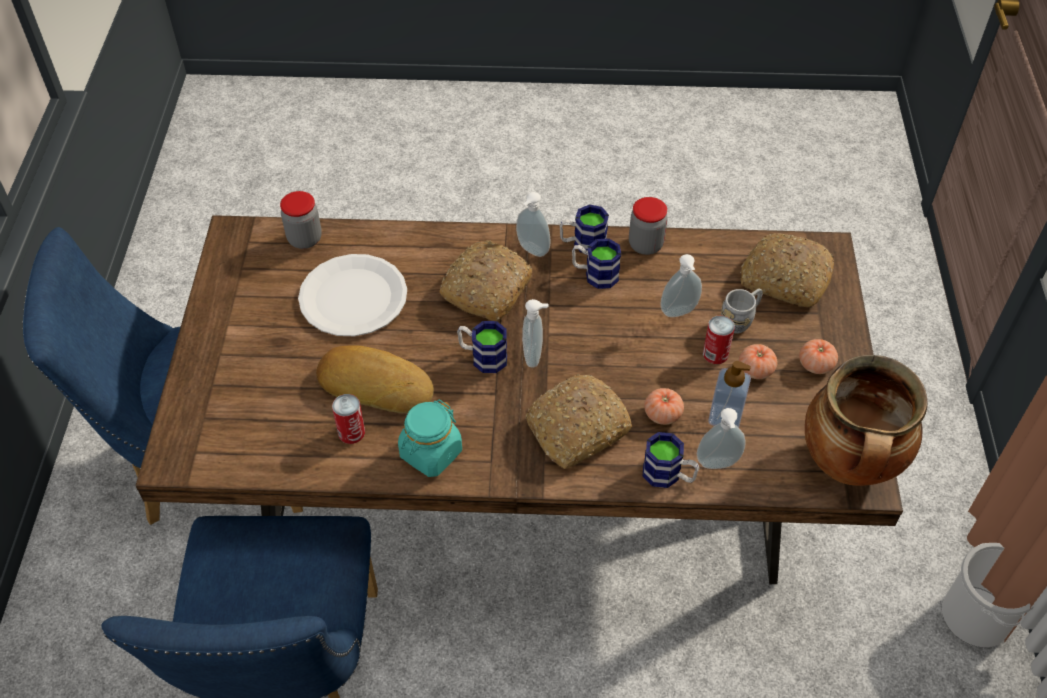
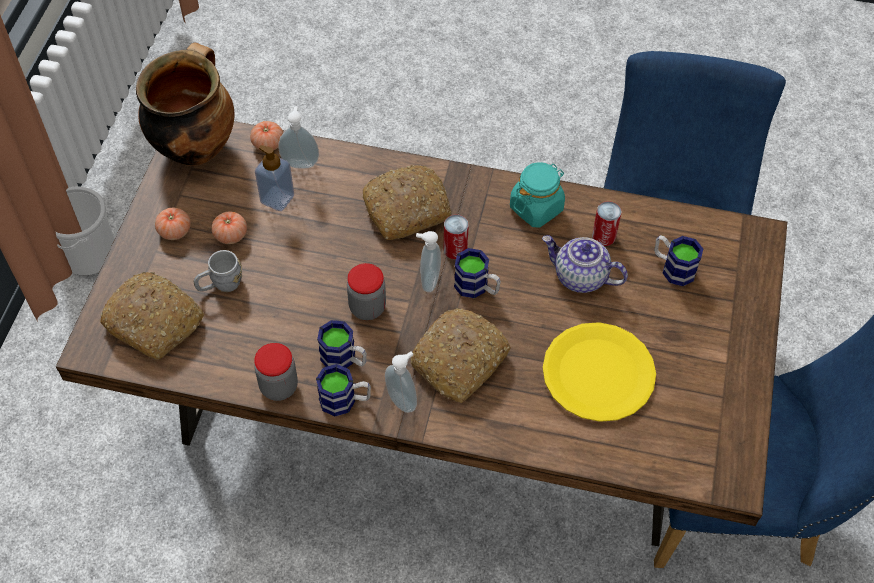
camera: 170 degrees left, 5 degrees up
jar [280,191,322,249] -> jar moved to [347,263,386,320]
white plate [298,254,407,336] -> yellow plate [543,322,656,422]
bread [316,345,434,413] -> teapot [542,235,628,293]
mug [643,432,699,488] -> mug moved to [654,235,703,286]
tomato [644,388,684,425] -> tomato moved to [250,121,283,151]
soap dispenser [660,254,702,317] -> none
can [703,315,735,364] -> can moved to [443,215,469,259]

